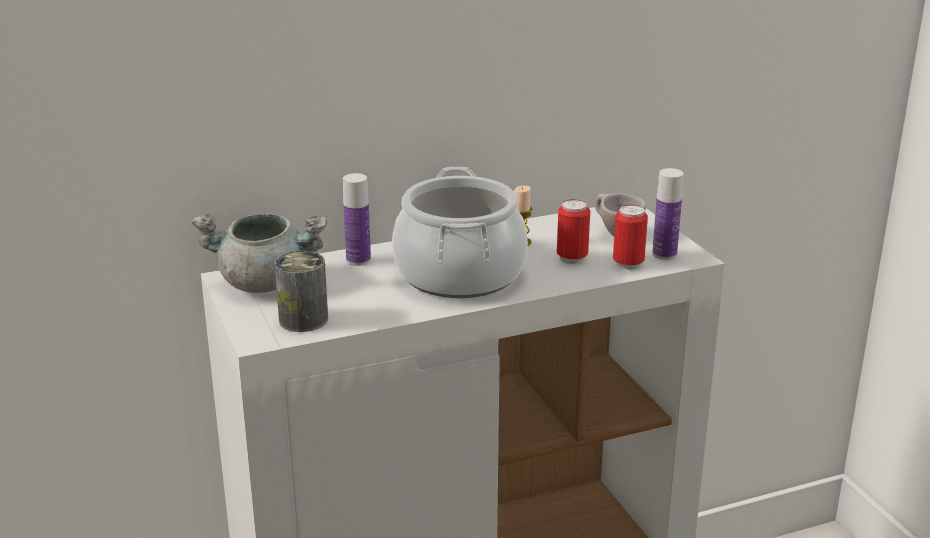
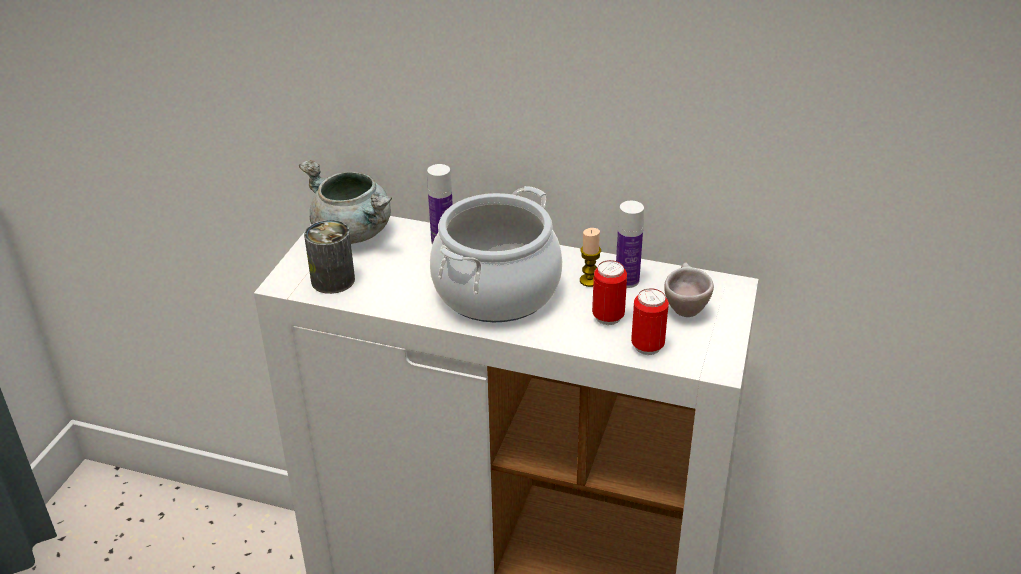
camera: 40 degrees right, 10 degrees up
bottle [652,168,683,260] -> bottle moved to [616,201,644,288]

